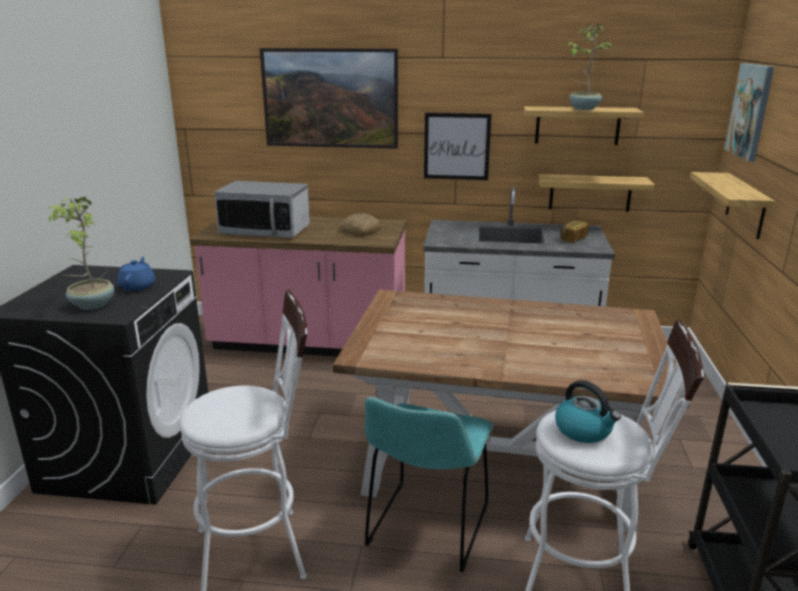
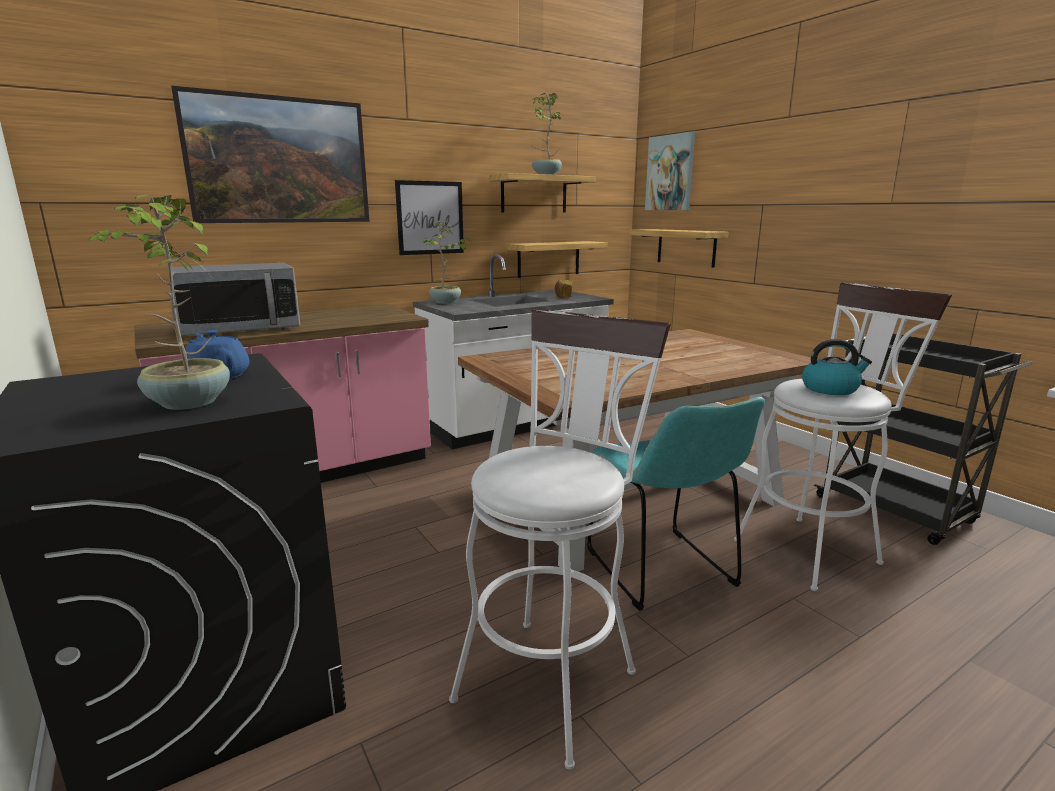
camera: 40 degrees left, 5 degrees down
bread [340,213,381,236] -> none
none -> potted plant [422,221,470,304]

